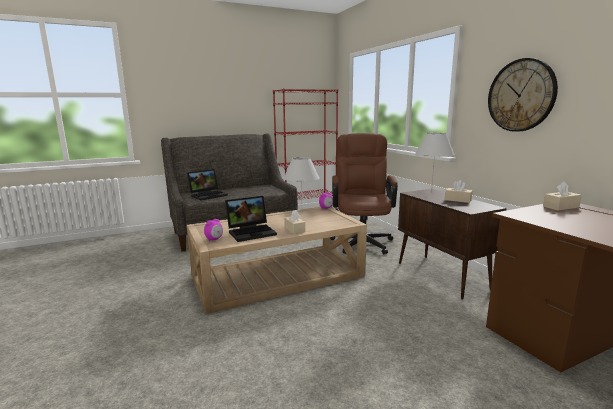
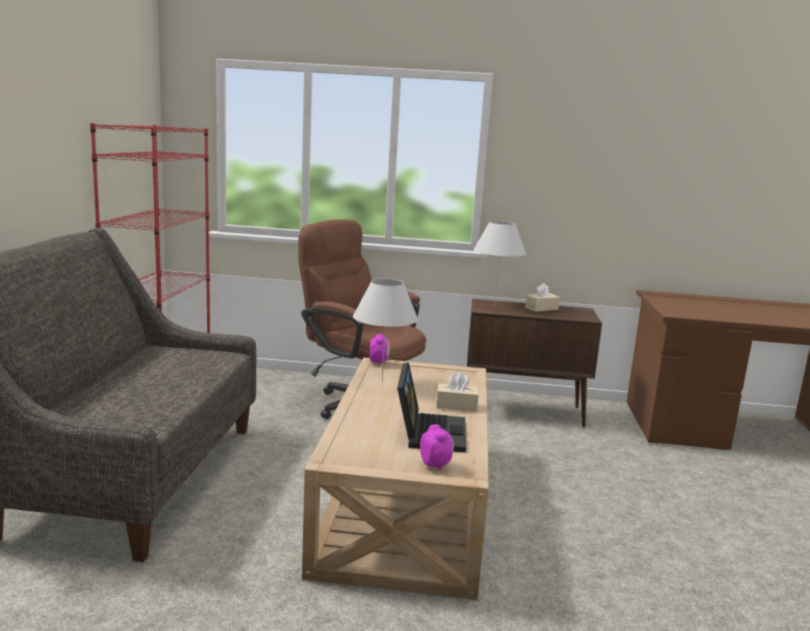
camera: 60 degrees left, 0 degrees up
laptop [187,169,228,200] -> none
wall clock [488,58,558,132] -> none
beige tissue box [543,182,582,211] -> none

